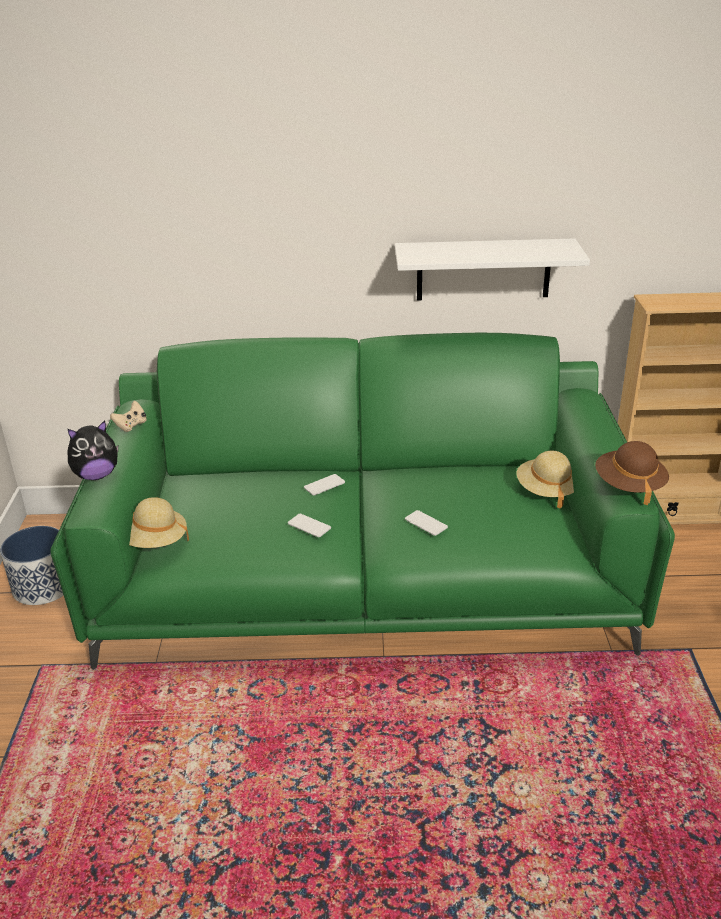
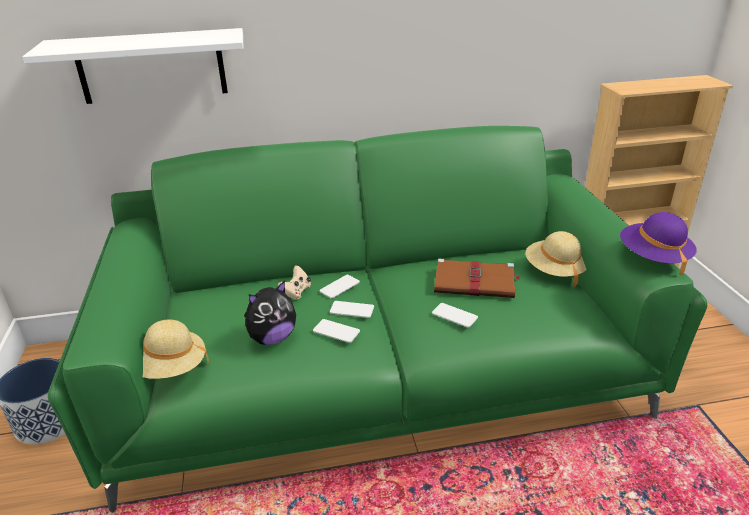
camera: 10 degrees left, 0 degrees up
plush toy [67,420,118,480] -> plush toy moved to [244,280,296,345]
beige game controller [110,401,147,432] -> beige game controller moved to [278,265,311,300]
white shelf [395,238,590,301] -> white shelf moved to [23,28,243,104]
brown hat [595,441,669,505] -> purple hat [620,212,697,275]
none -> phone [330,301,374,318]
none -> brown book [434,259,521,298]

